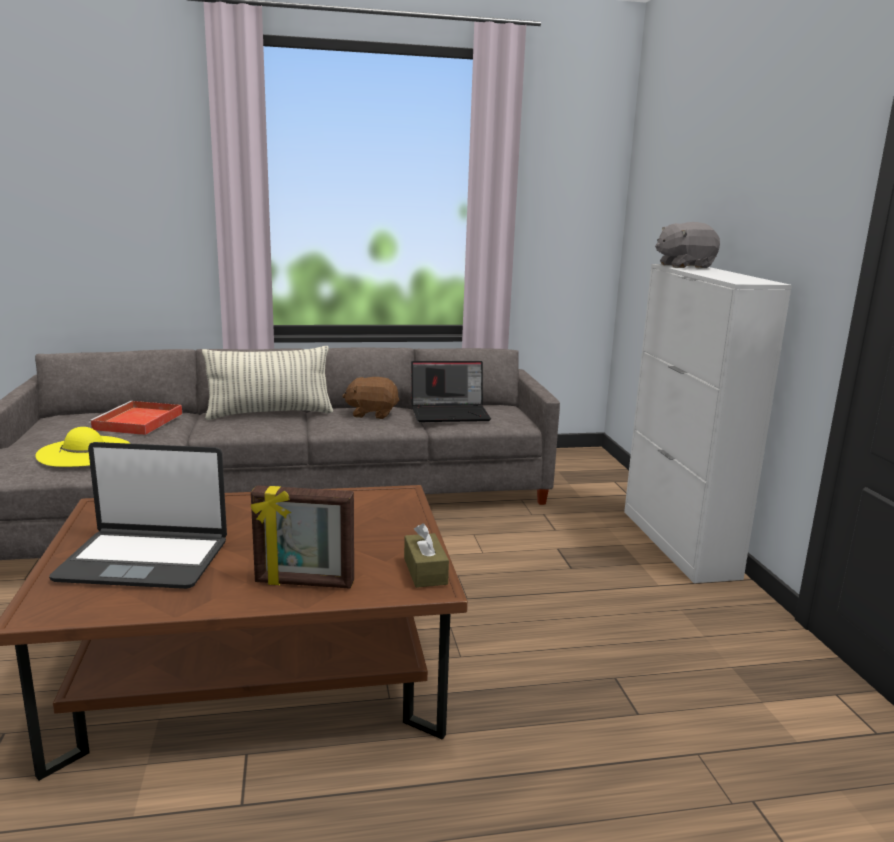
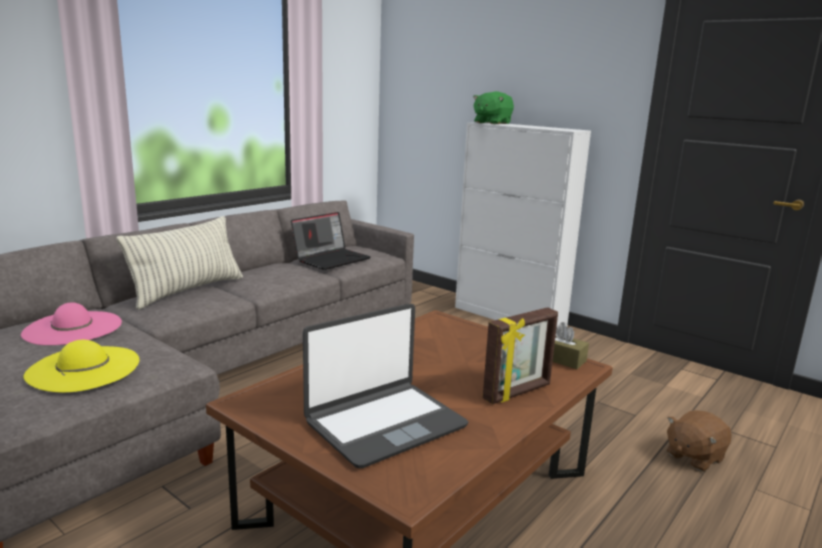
camera: 40 degrees left, 0 degrees up
red tray [88,401,182,435] -> pink hat [21,302,122,345]
brown plush toy [342,377,399,419] -> brown plush toy moved to [666,410,732,471]
grey plush toy [655,222,720,268] -> green plush toy [473,91,514,124]

